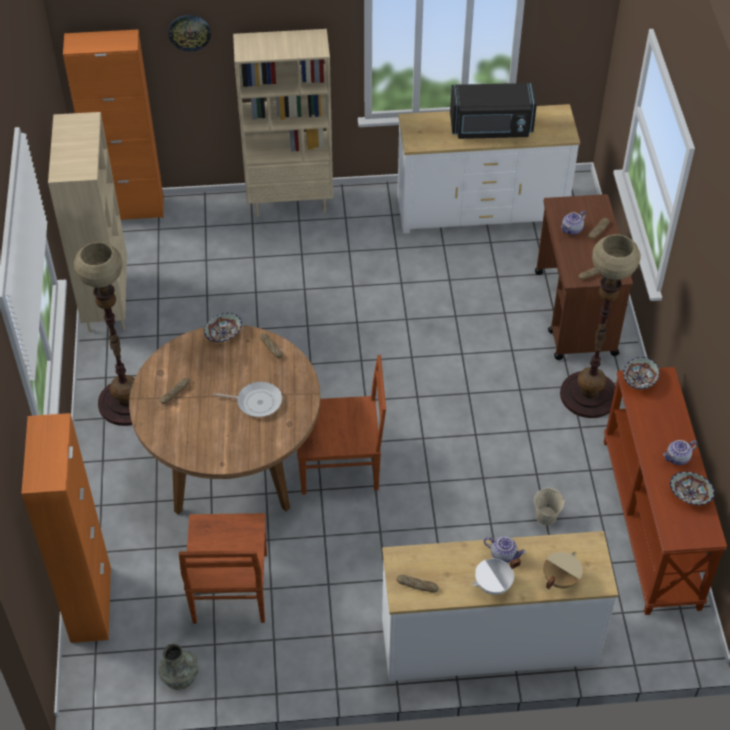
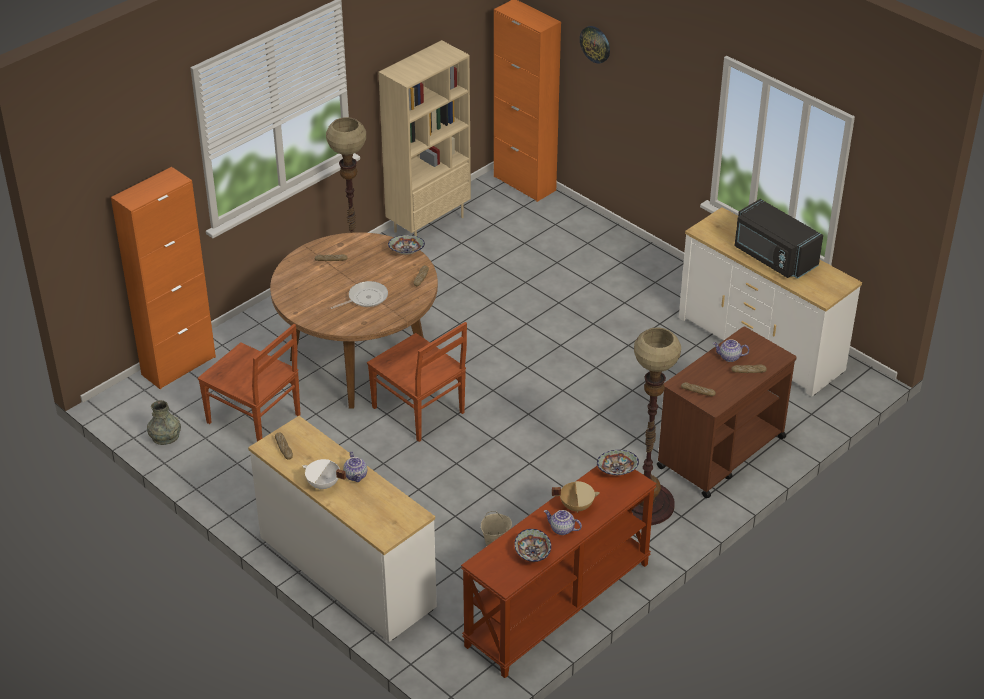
camera: 50 degrees right, 10 degrees down
brown chair [179,513,267,624] -> brown chair turned 105 degrees counterclockwise [198,324,301,442]
frying pan [213,382,282,417] -> frying pan turned 90 degrees counterclockwise [330,281,388,309]
beige bookcase [233,29,333,217] -> none
beige cooking pot [543,552,583,589] -> beige cooking pot moved to [552,481,600,513]

